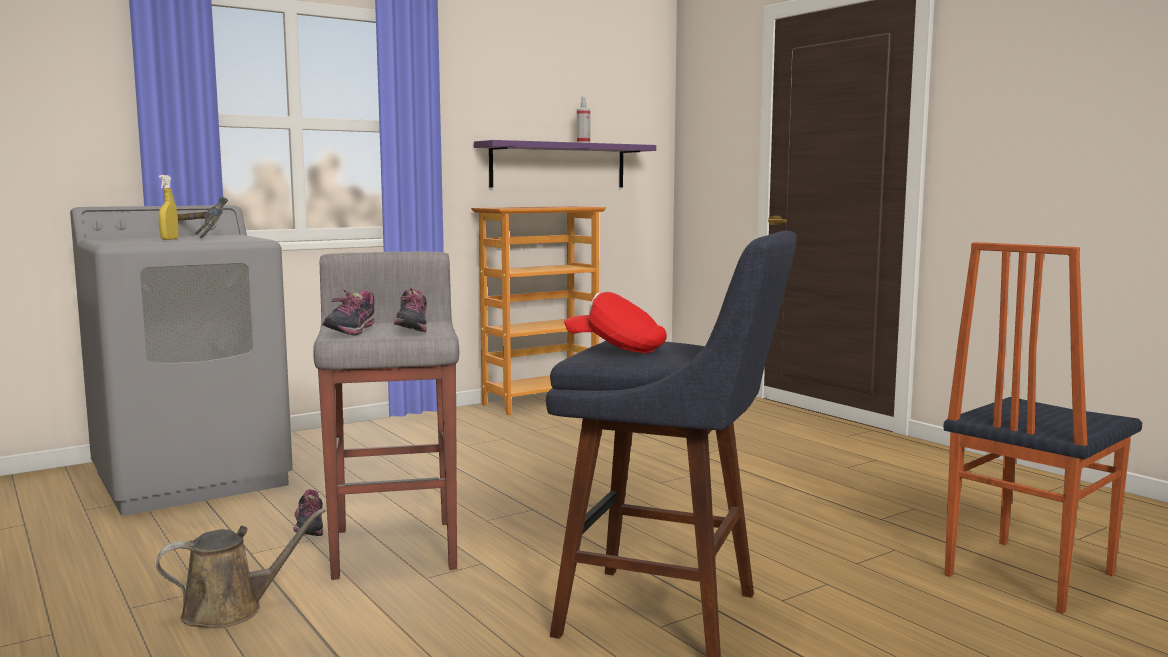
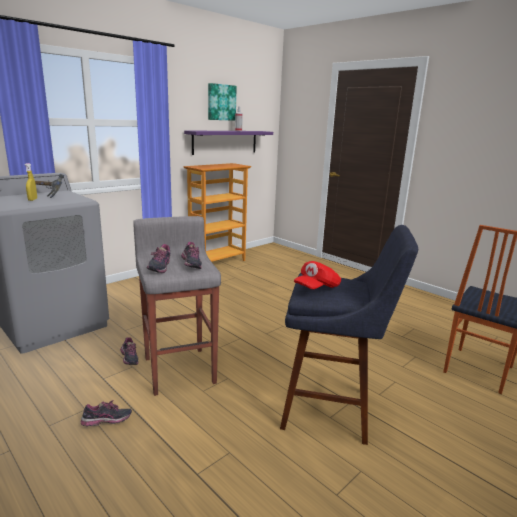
camera: 10 degrees left, 10 degrees up
brown watering can [156,508,325,628] -> shoe [81,400,132,426]
red cap [564,292,667,353] -> red cap turned 60 degrees counterclockwise [294,261,341,289]
none -> picture [208,83,237,121]

